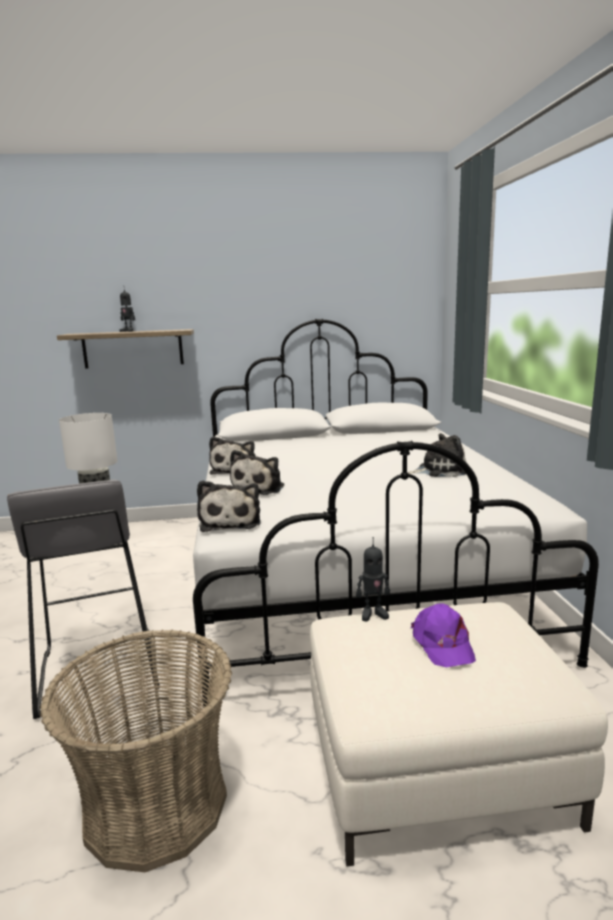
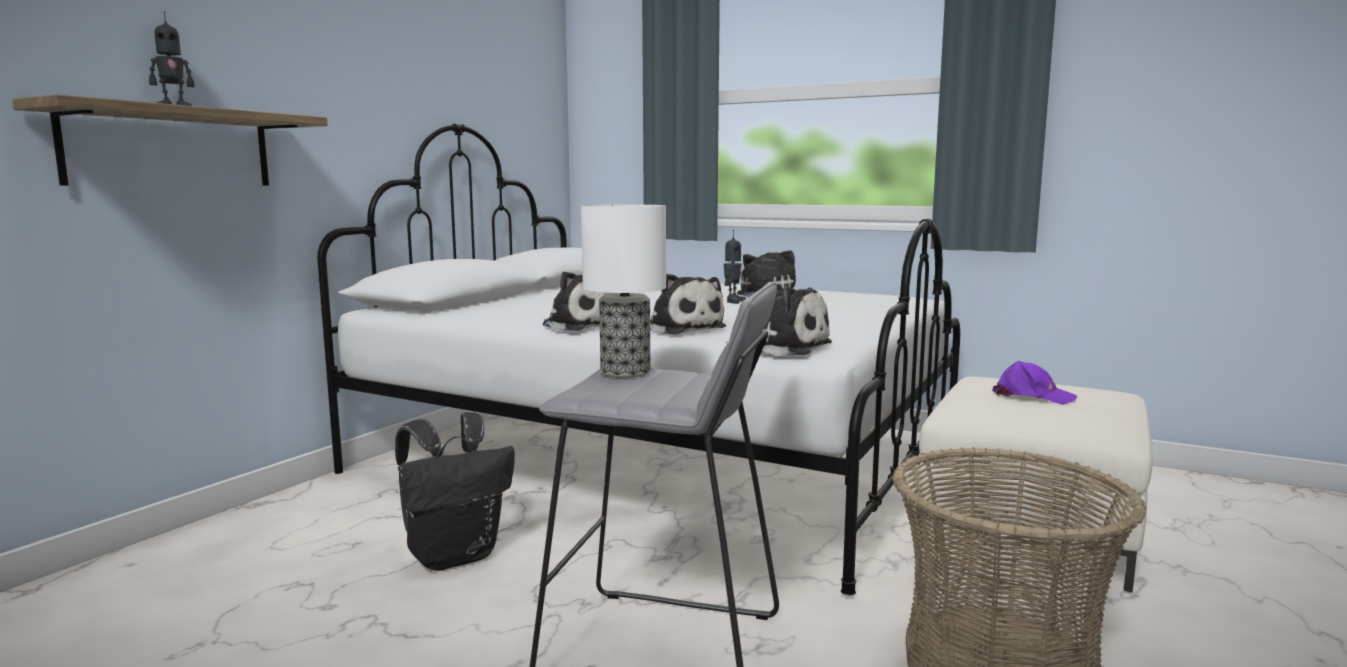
camera: 55 degrees left, 5 degrees down
toy robot [356,537,390,621] -> toy robot moved to [724,230,746,304]
none -> black backpack [395,412,515,571]

